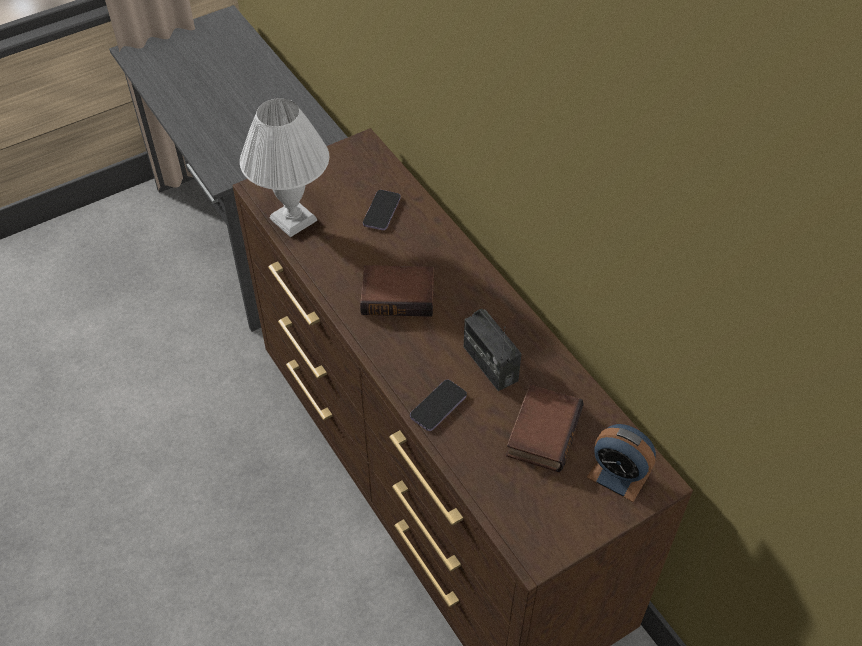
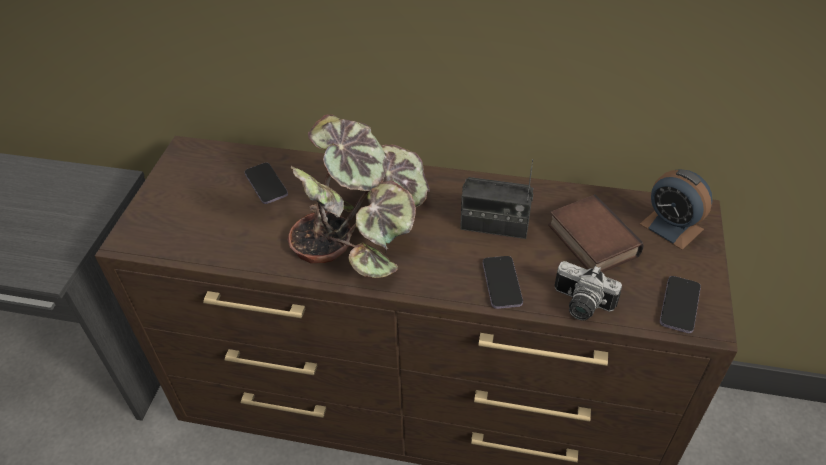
camera: 45 degrees left, 5 degrees down
white table lamp [240,98,329,237] -> none
book [360,265,434,317] -> potted plant [288,114,430,278]
alarm clock [587,424,656,502] -> alarm clock turned 60 degrees clockwise [640,169,712,250]
none -> camera [554,261,622,320]
none -> phone [660,276,701,333]

